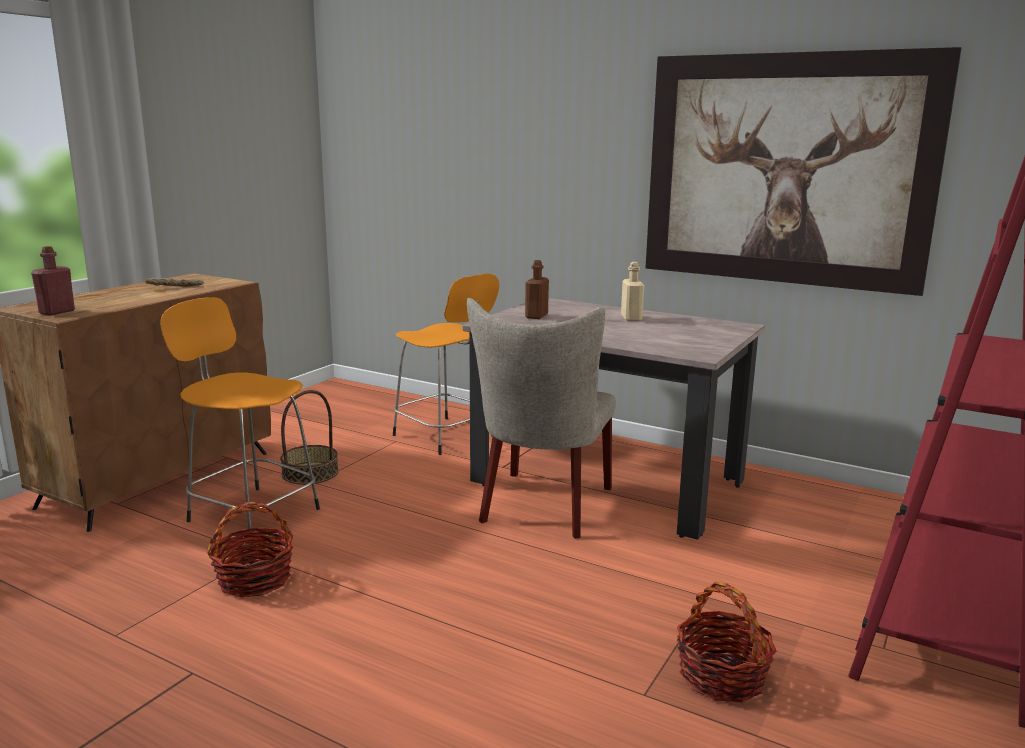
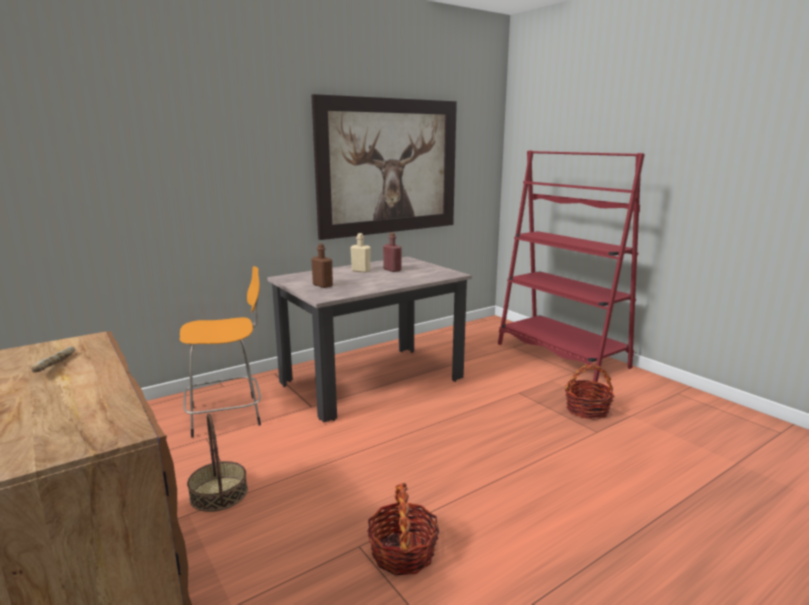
camera: 65 degrees left, 0 degrees up
red bottle [31,246,75,316] -> red bottle moved to [383,232,402,272]
orange stool [160,297,320,529] -> none
beige chair [467,298,616,539] -> none

